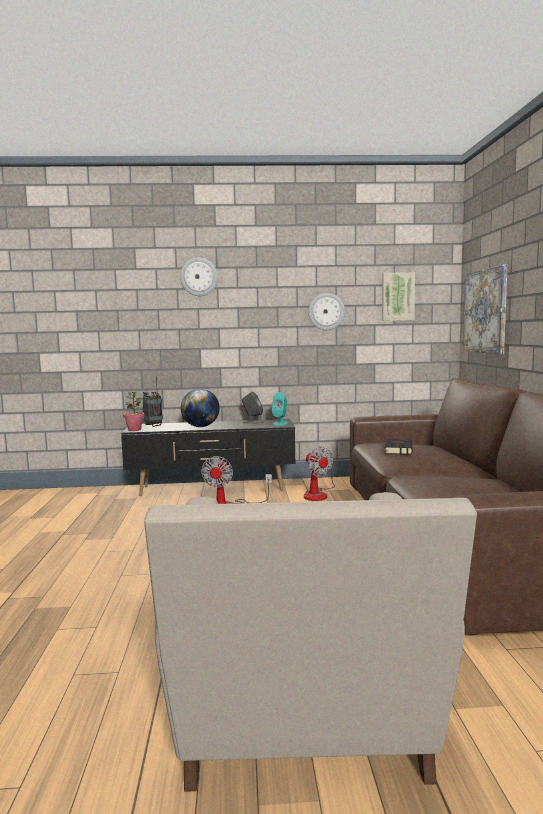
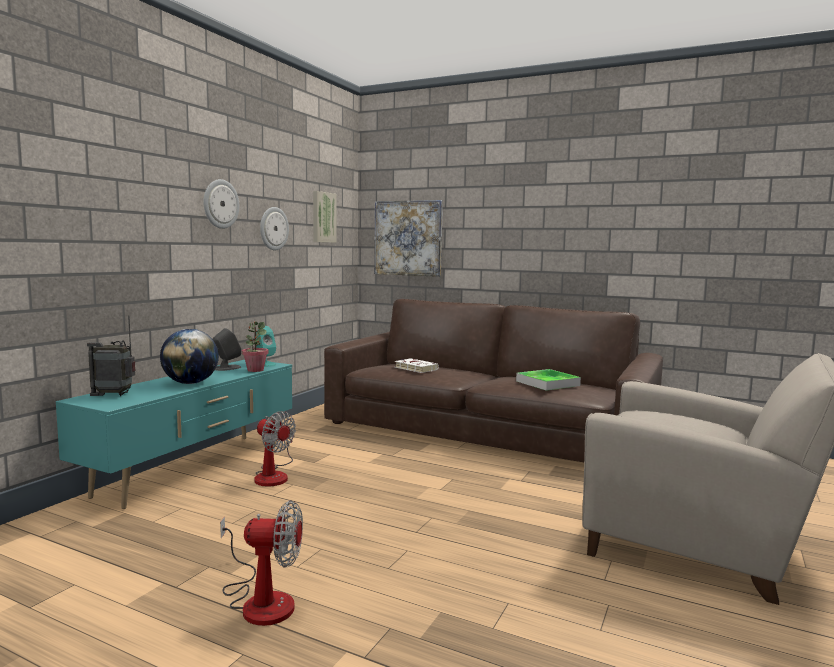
camera: 60 degrees left, 0 degrees up
black tv stand [121,419,295,496] -> turquoise tv stand [56,360,292,509]
potted plant [123,391,144,431] -> potted plant moved to [242,321,269,372]
wall clock [180,257,218,296] -> wall clock moved to [203,179,239,229]
fan [304,447,335,501] -> fan moved to [220,500,303,626]
black book [385,439,412,455] -> white book [395,358,439,373]
none -> tray [516,369,581,391]

